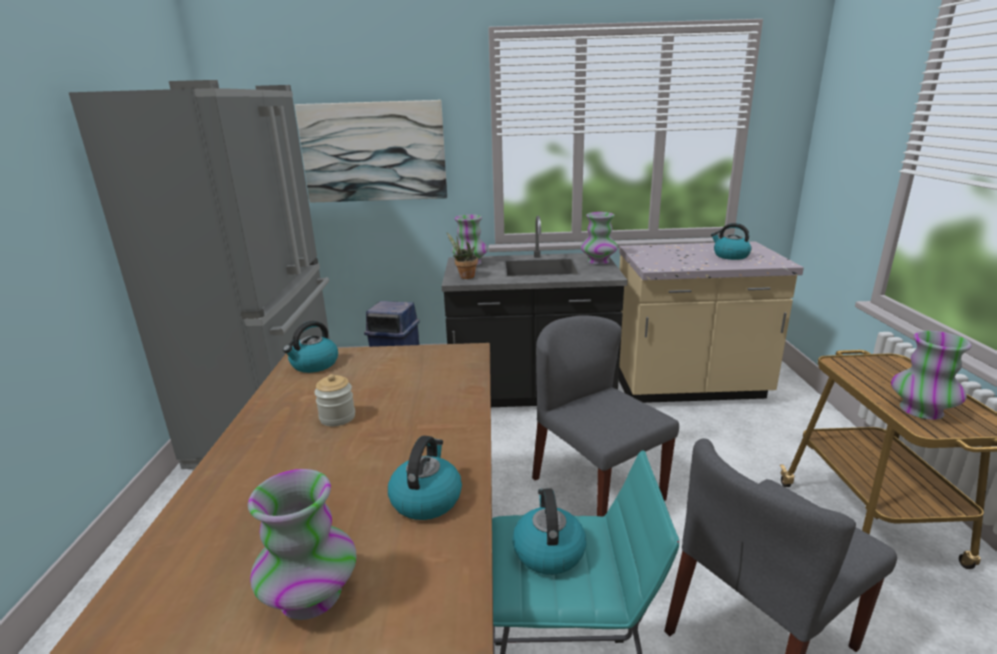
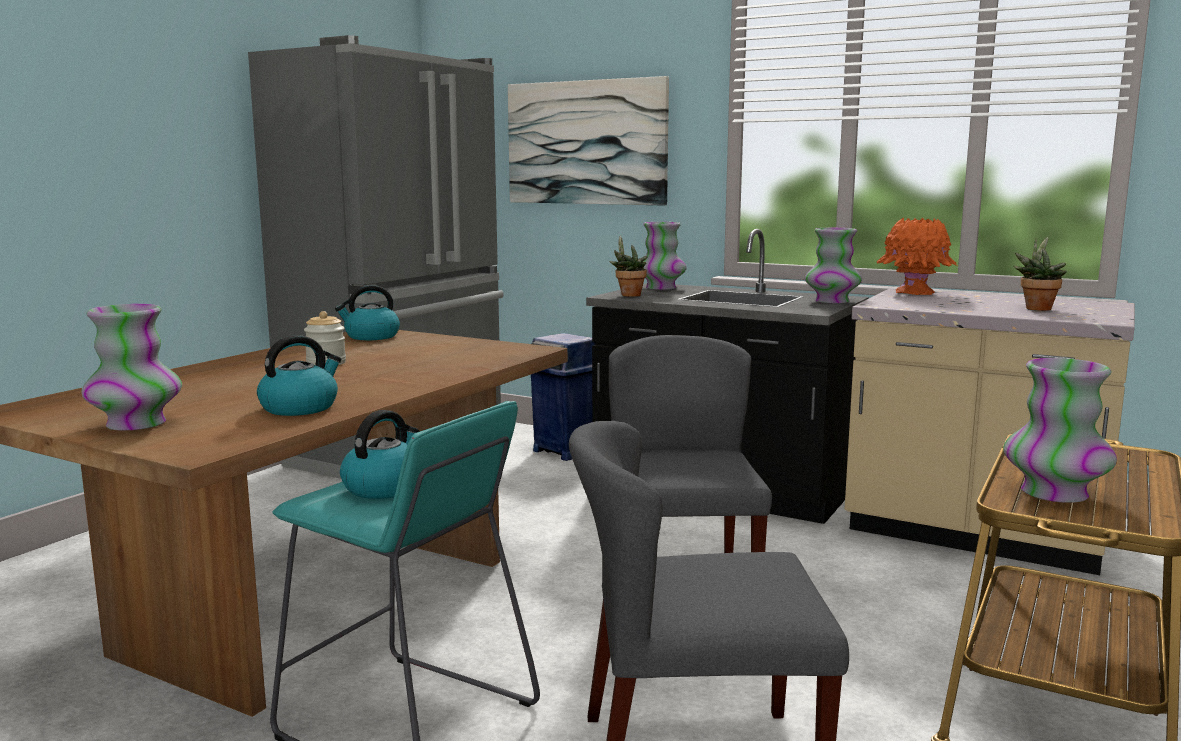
camera: 30 degrees right, 10 degrees down
kettle [711,223,752,260] -> potted plant [1013,237,1067,311]
none -> orange vase [877,218,957,295]

